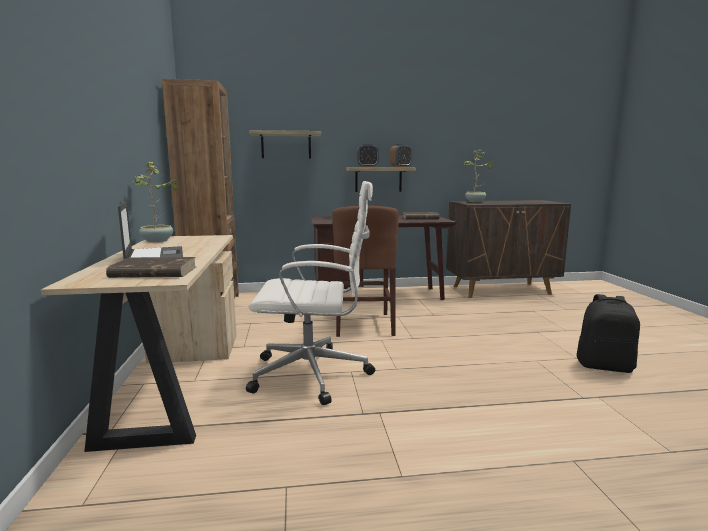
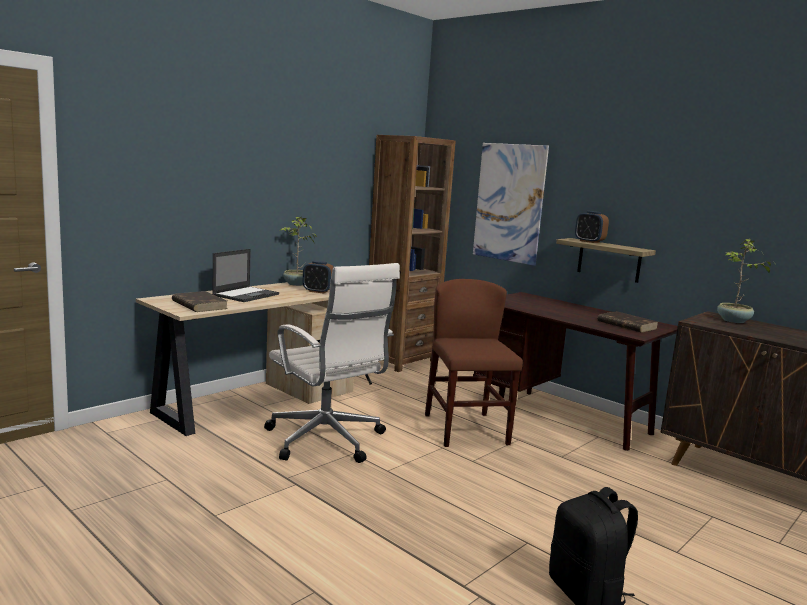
camera: 50 degrees right, 0 degrees up
shelf [249,130,321,158] -> picture [473,143,549,266]
brown chair [333,206,399,337] -> brown chair turned 120 degrees clockwise [425,279,523,447]
alarm clock [390,144,412,167] -> alarm clock moved to [303,261,333,293]

